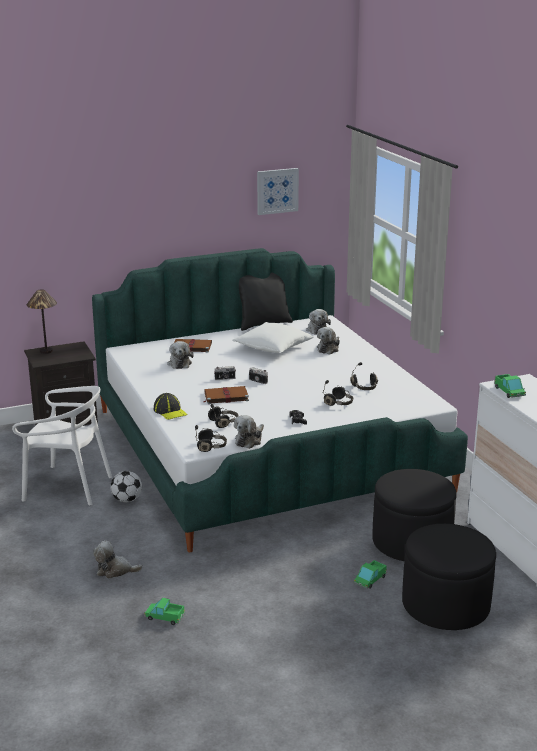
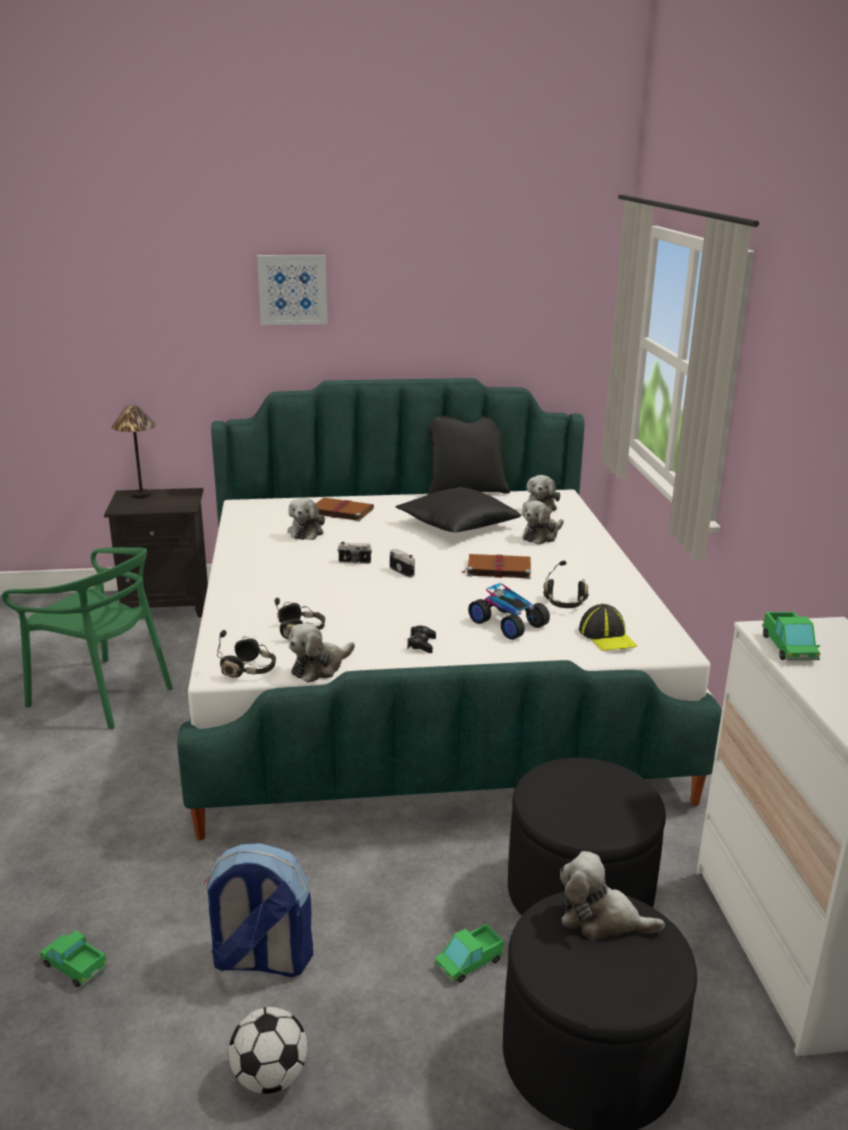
camera: 15 degrees right, 0 degrees up
white chair [12,386,112,505] -> green chair [2,547,173,729]
plush toy [93,541,143,579] -> plush toy moved to [560,851,665,940]
football [110,471,142,502] -> football moved to [229,1007,307,1094]
cap [154,393,188,420] -> cap moved to [579,604,637,651]
brown book [204,386,249,404] -> brown book moved to [461,554,531,579]
white pillow [232,322,313,353] -> black pillow [396,487,521,532]
picture [257,168,299,215] -> picture moved to [257,255,328,325]
black headphones [323,380,353,406] -> toy car [468,583,550,640]
none -> backpack [204,843,313,977]

